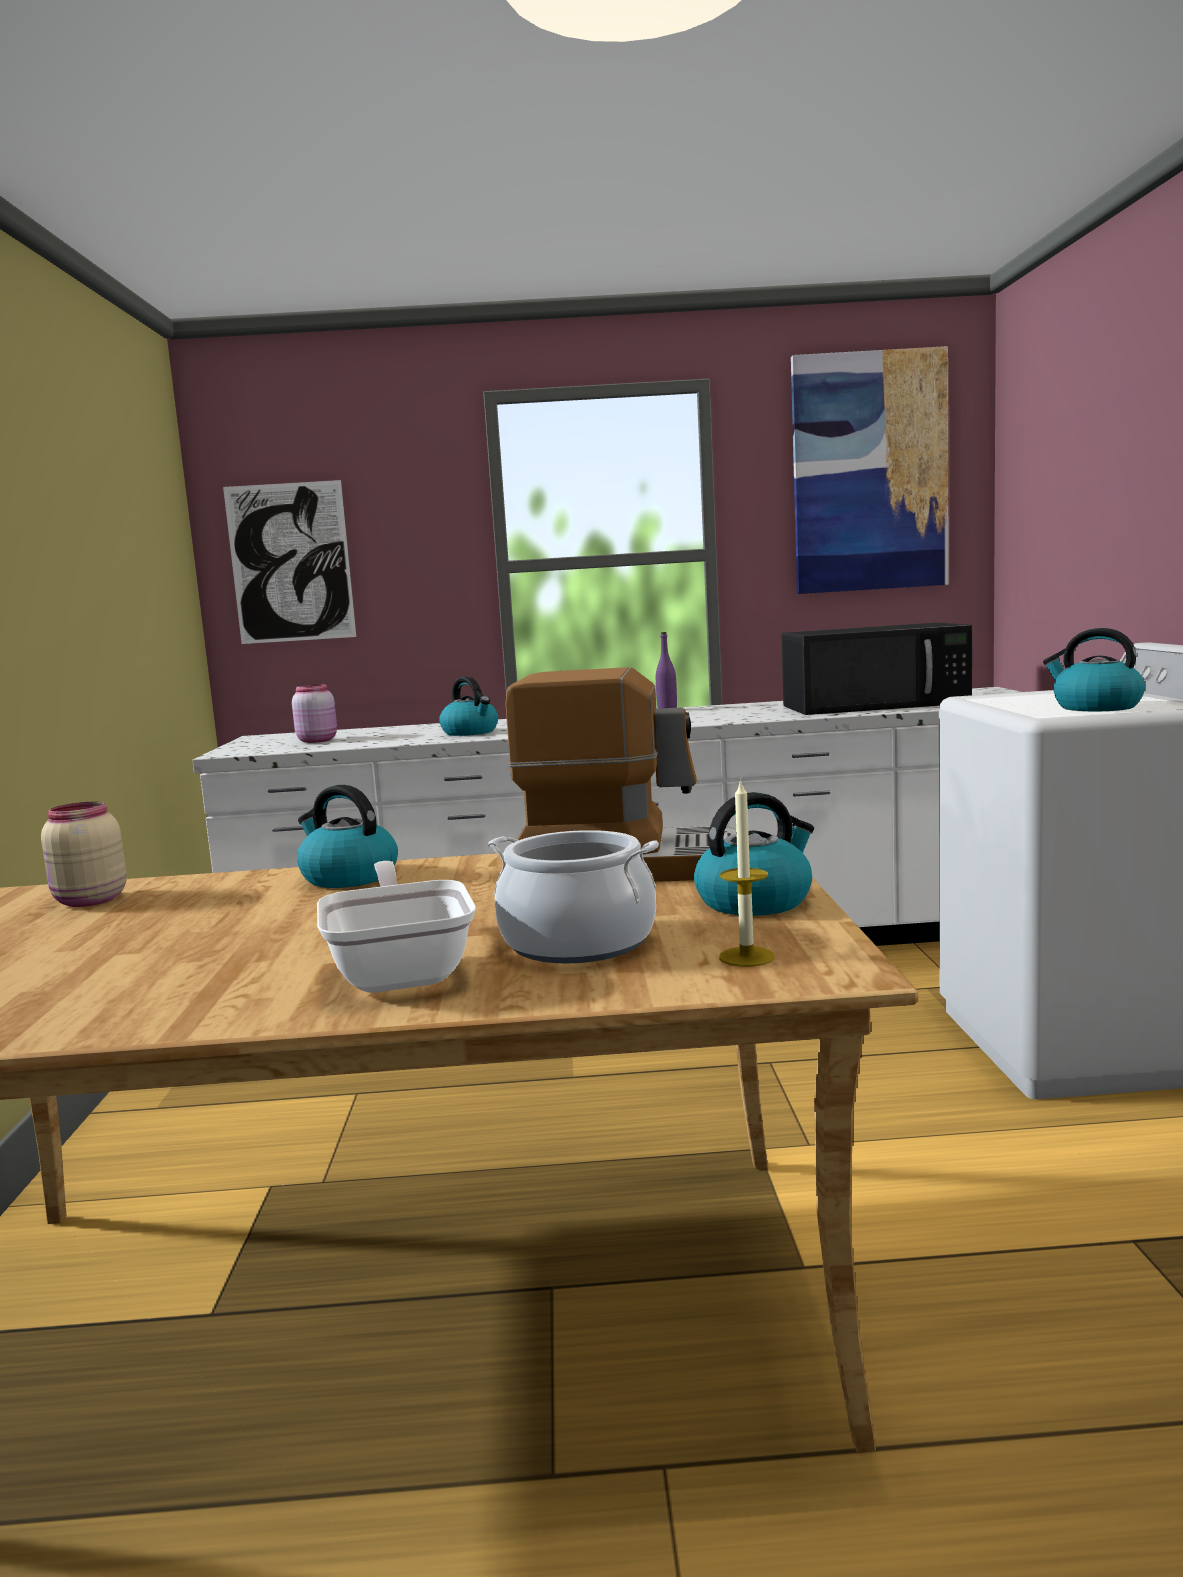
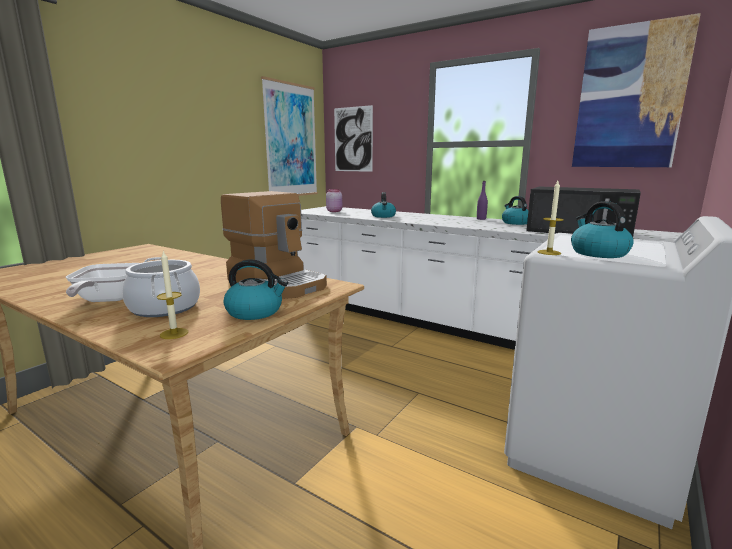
camera: 35 degrees right, 5 degrees up
beige jar [41,801,127,907] -> none
kettle [297,785,398,888] -> kettle moved to [502,196,528,225]
frying pan [317,861,476,993] -> frying pan turned 150 degrees clockwise [66,263,139,302]
none -> picture [261,76,318,196]
none -> candle [538,181,564,255]

